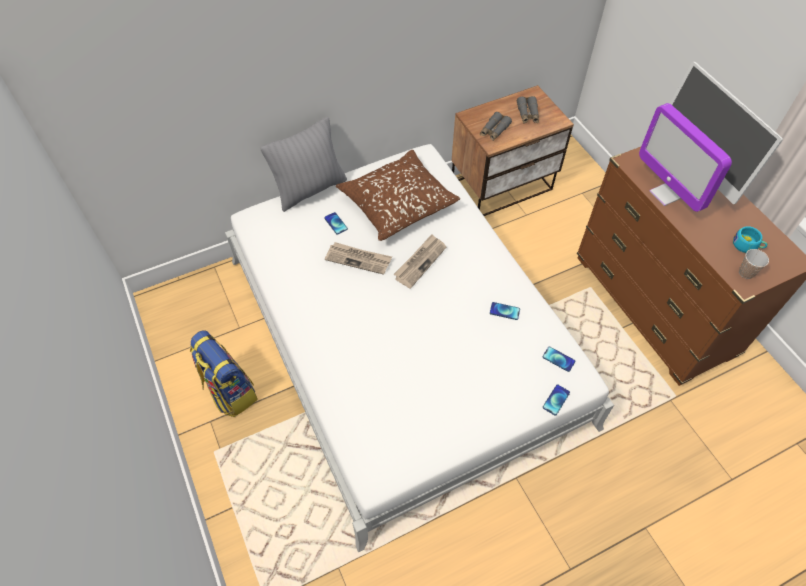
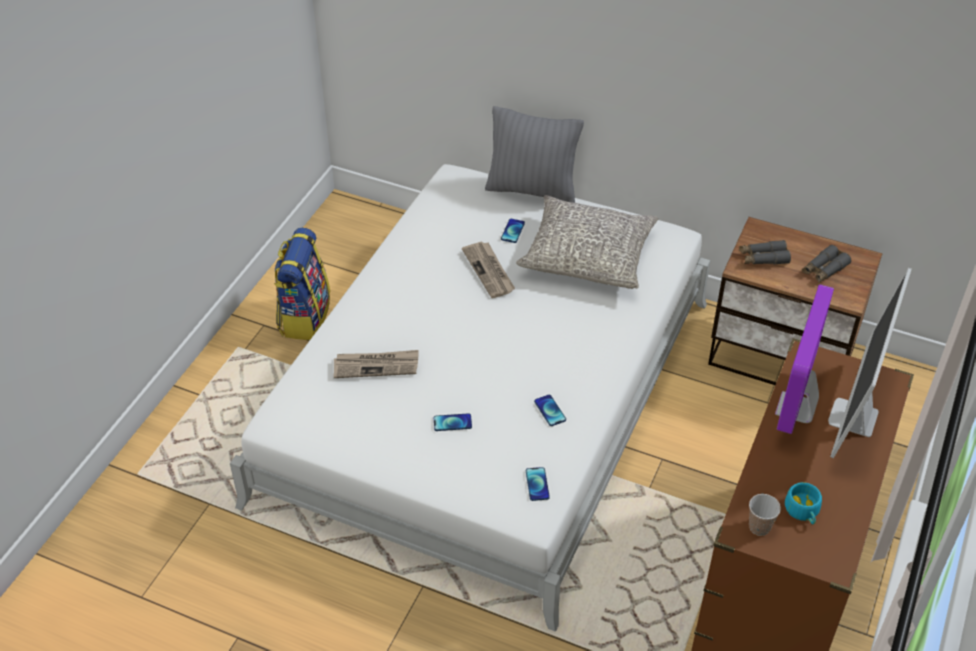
camera: 50 degrees right, 10 degrees down
brown pillow [336,150,460,241] -> grey pillow [516,195,659,289]
newspaper [394,234,446,289] -> newspaper moved to [333,350,419,378]
phone [543,385,570,415] -> phone moved to [434,413,472,431]

